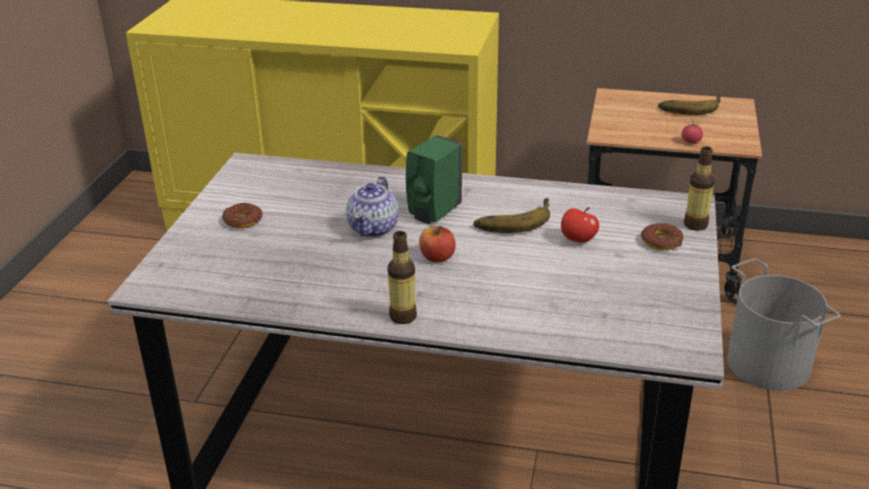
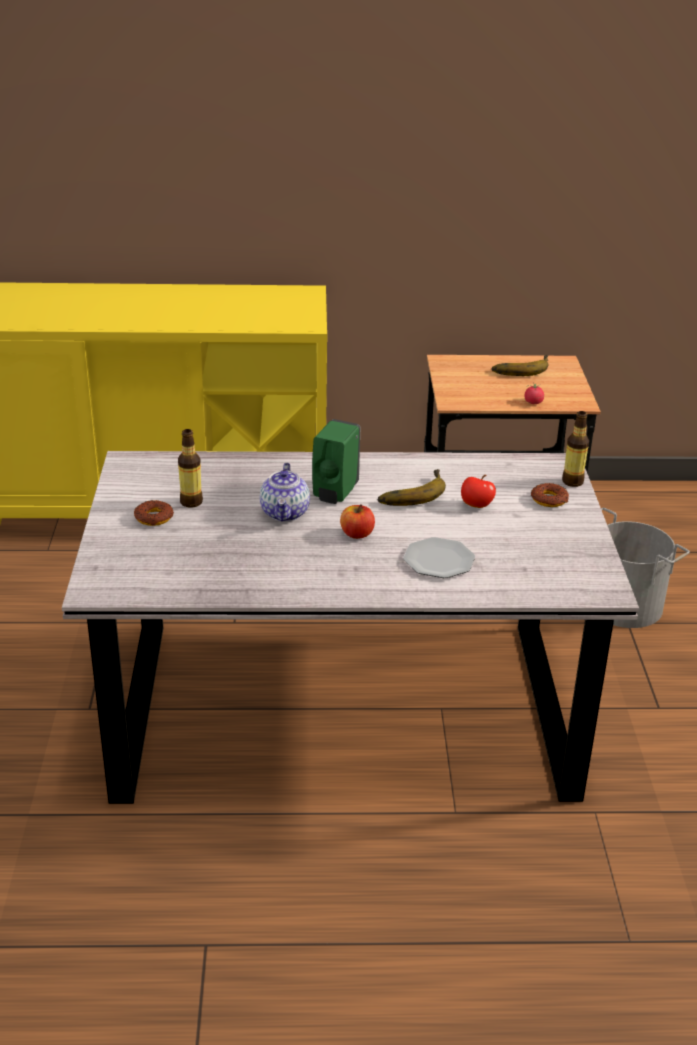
camera: 15 degrees left, 0 degrees up
bottle [387,231,417,324] -> bottle moved to [178,429,203,508]
none -> plate [403,537,475,578]

